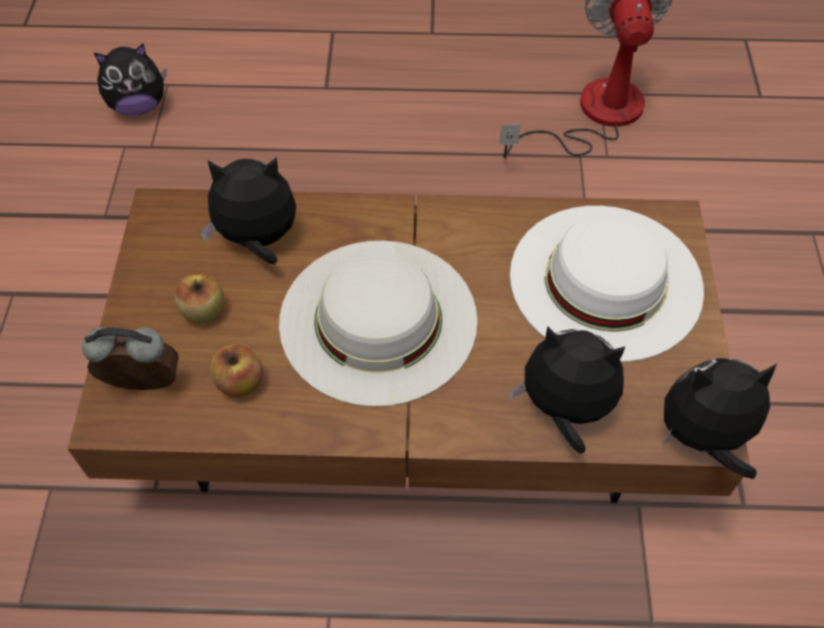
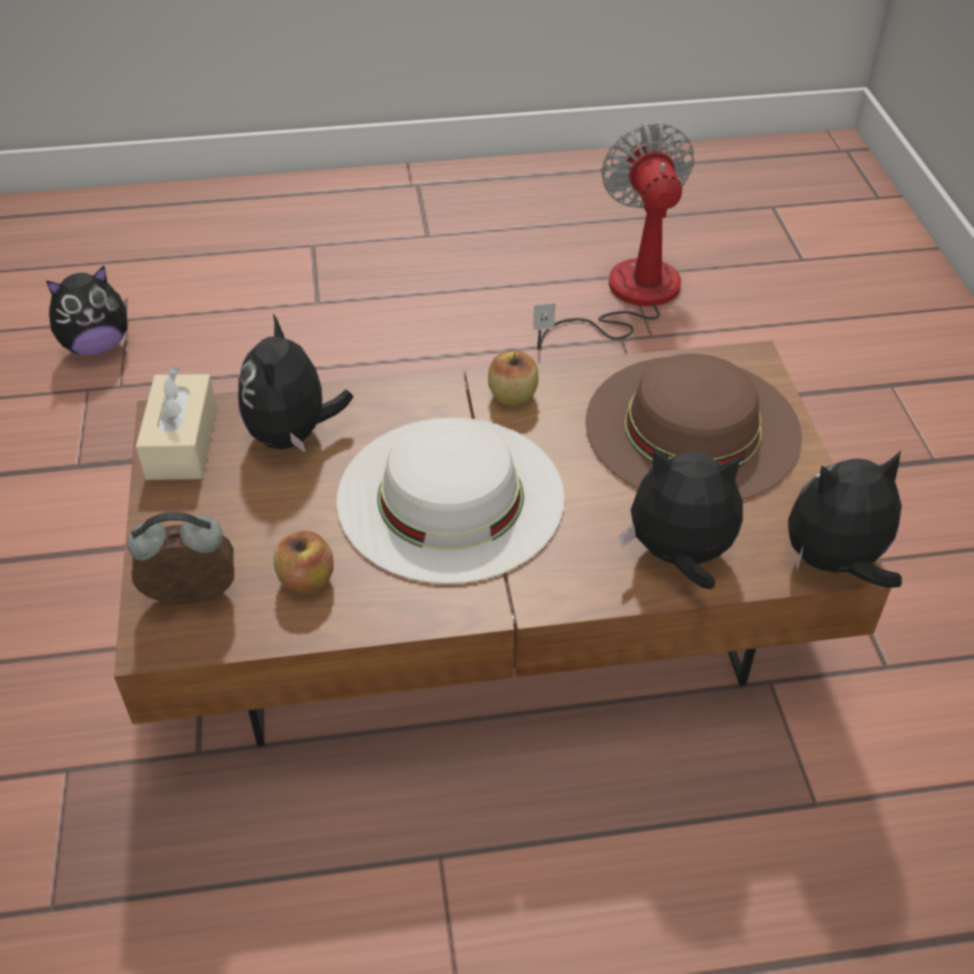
camera: 10 degrees left, 10 degrees down
apple [175,273,224,323] -> apple moved to [488,351,538,405]
plush toy [200,157,296,264] -> plush toy turned 75 degrees counterclockwise [238,314,353,453]
white hat [510,206,704,362] -> brown hat [585,354,802,500]
none -> beige tissue box [136,367,217,480]

